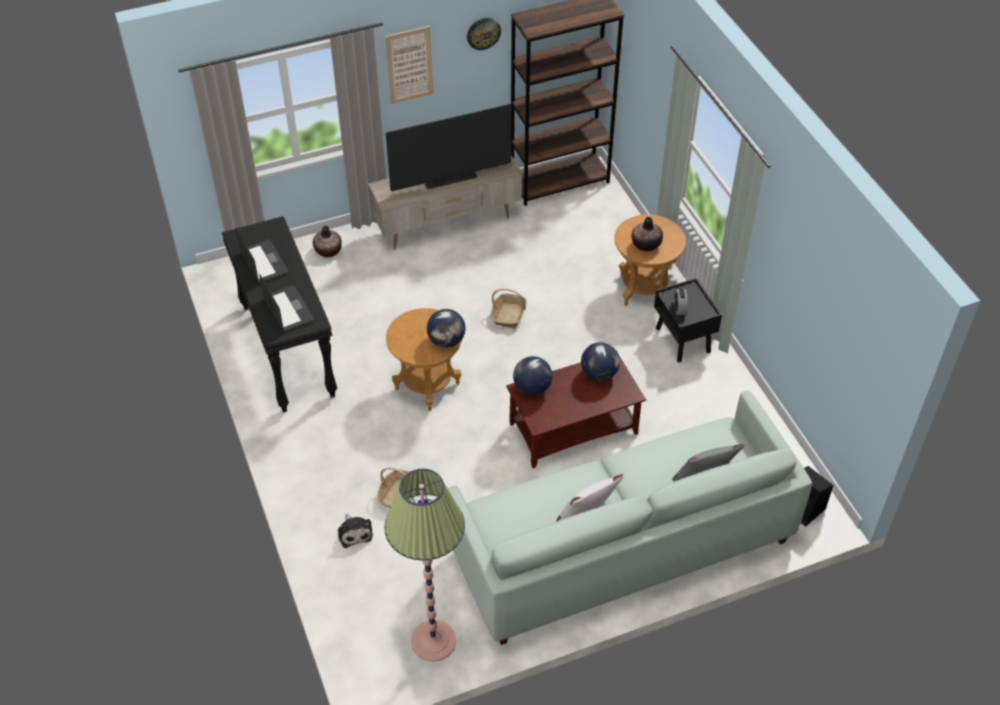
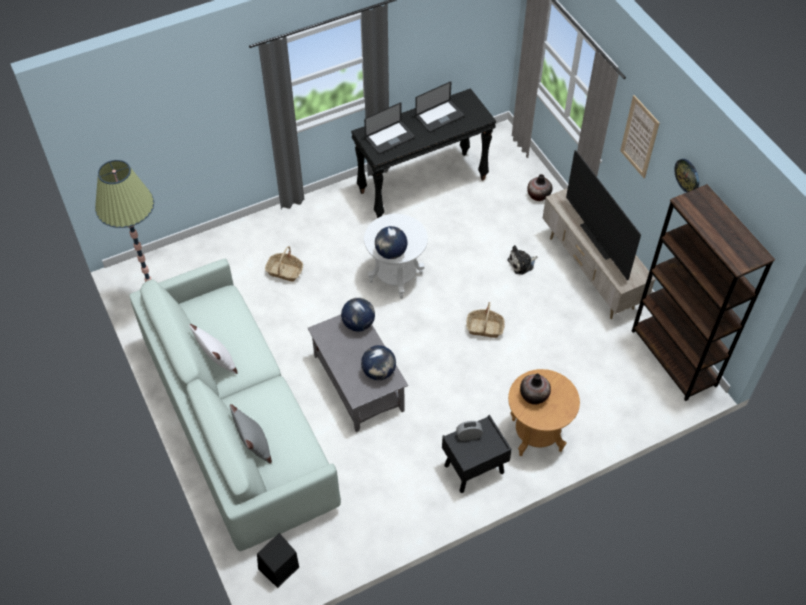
camera: 85 degrees right, 5 degrees up
plush toy [338,514,373,548] -> plush toy moved to [507,245,538,275]
brown side table [386,308,462,411] -> white side table [364,214,428,299]
brown coffee table [506,356,646,468] -> grey coffee table [308,314,408,432]

